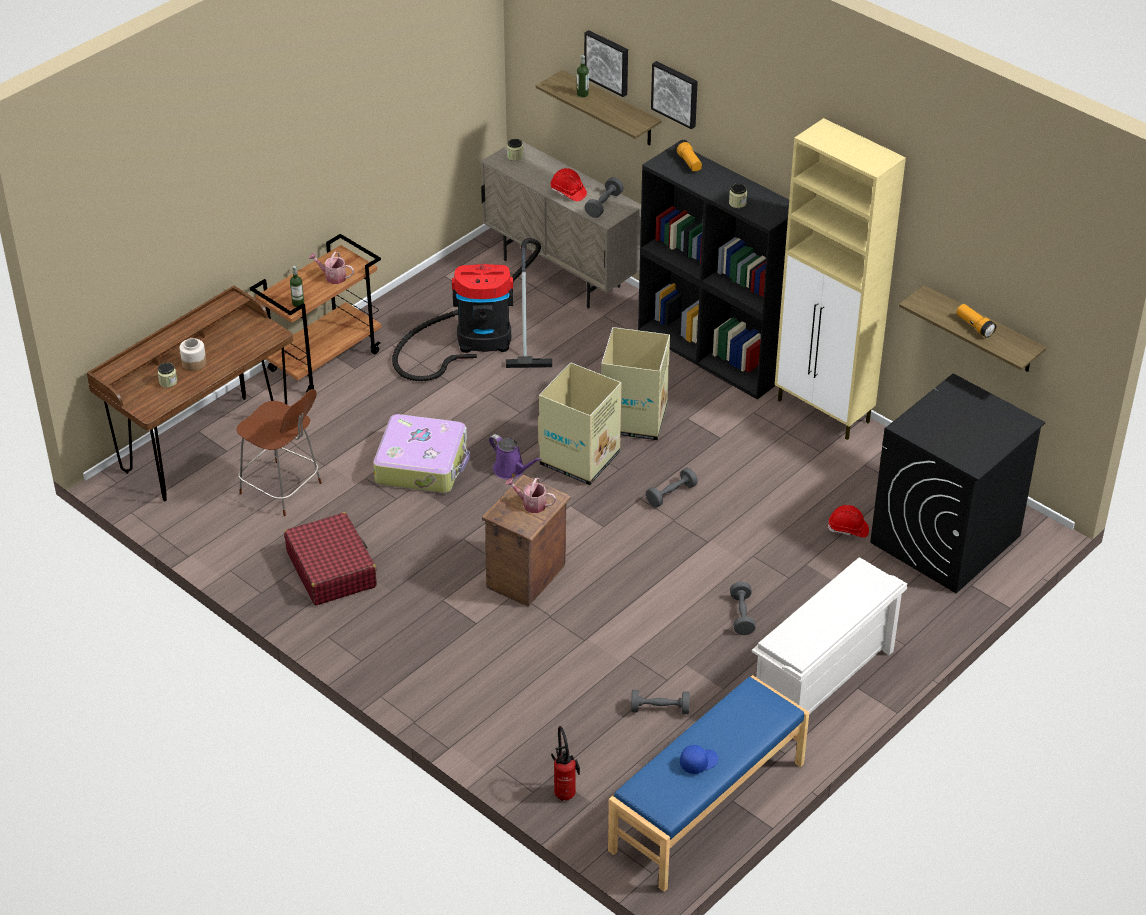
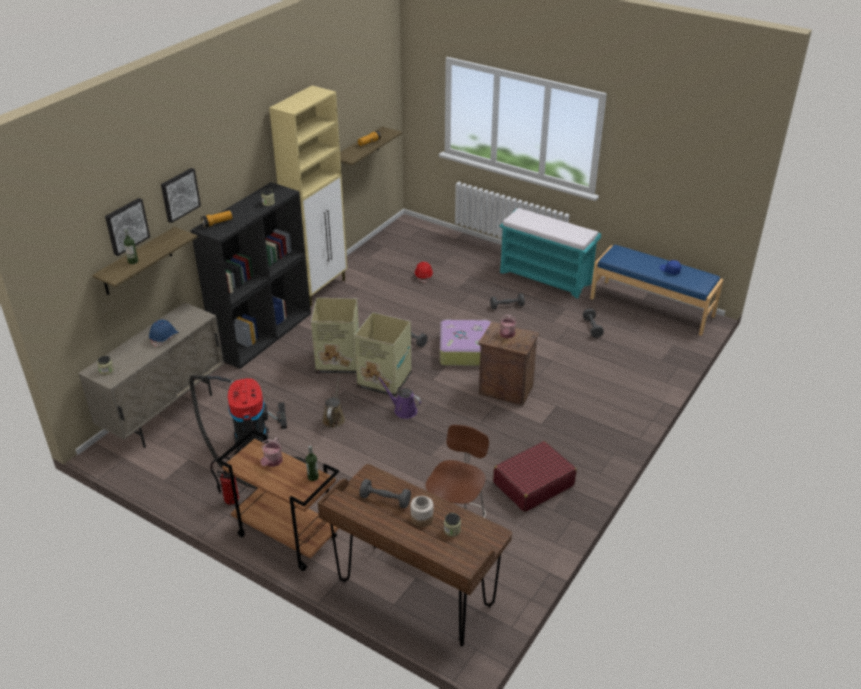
camera: 100 degrees left, 5 degrees down
suitcase [373,414,470,493] -> suitcase moved to [440,320,491,366]
purple watering can [489,434,542,479] -> purple watering can turned 90 degrees counterclockwise [378,377,421,419]
red hard hat [550,168,587,201] -> blue hard hat [149,320,178,347]
fire extinguisher [551,726,580,801] -> fire extinguisher moved to [210,456,239,505]
grey dumbbell [585,177,624,218] -> grey dumbbell moved to [359,479,411,508]
white shoe rack [752,557,907,715] -> turquoise bench [500,208,601,299]
black washing machine [870,374,1045,593] -> none
none -> brown watering can [322,376,345,428]

